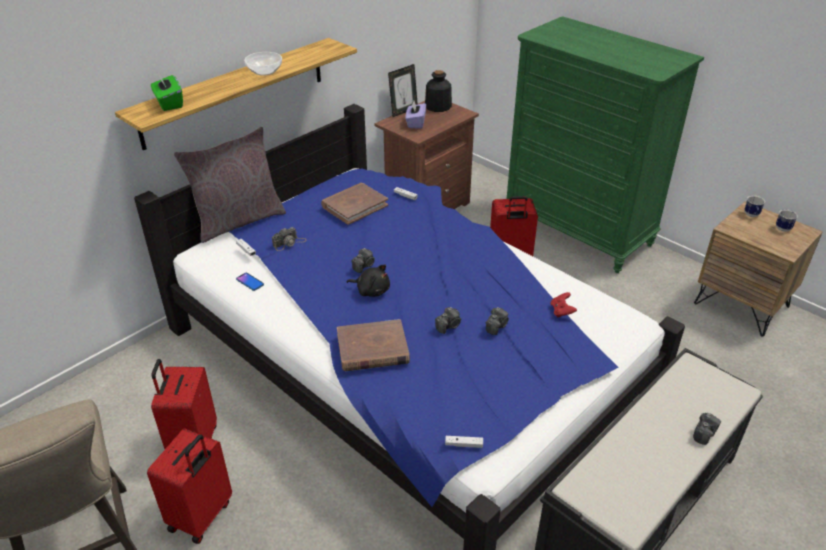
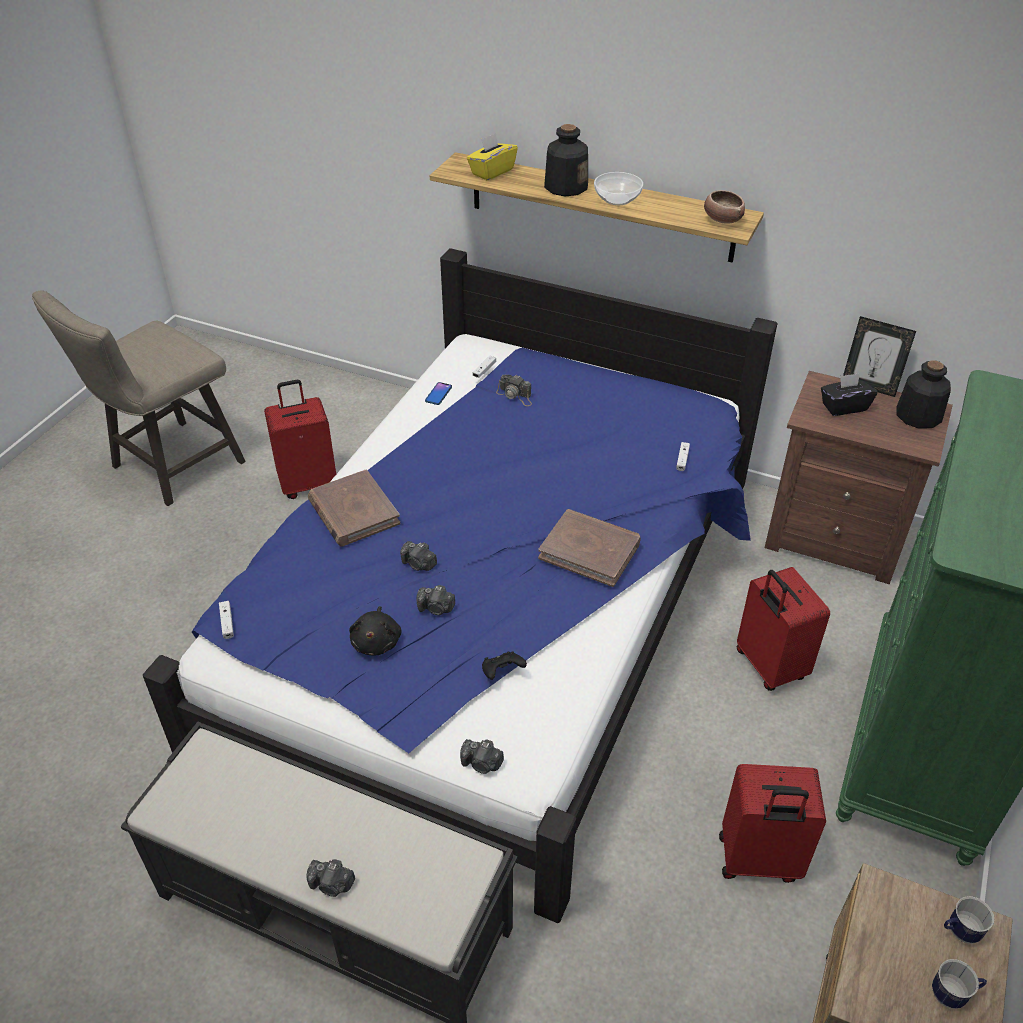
camera: 70 degrees right, 5 degrees up
red suitcase [147,429,232,544] -> red suitcase moved to [719,764,826,883]
green tissue box [151,73,183,111] -> yellow tissue box [467,133,518,180]
grey pillow [174,127,286,243] -> none
brown book [321,183,388,225] -> brown book moved to [538,509,641,587]
black plush toy [347,264,390,297] -> black plush toy moved to [349,606,401,656]
camera [351,248,375,273] -> camera moved to [460,739,504,774]
purple tissue box [406,101,426,129] -> black tissue box [821,373,877,416]
red game controller [550,292,577,318] -> black game controller [482,651,527,680]
none -> bottle [544,124,588,196]
none -> bowl [704,190,745,224]

